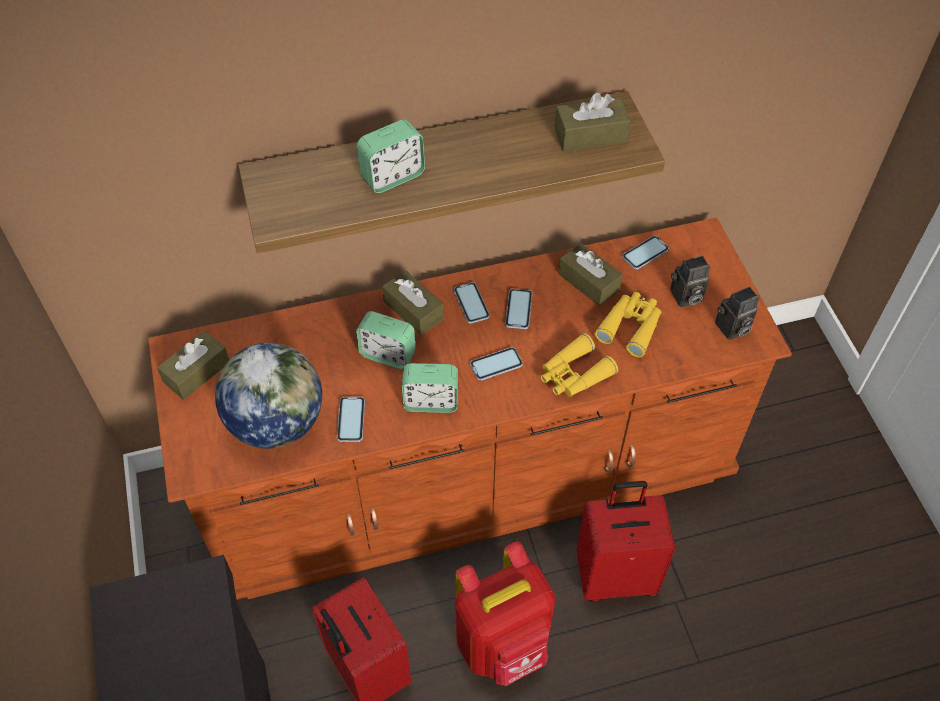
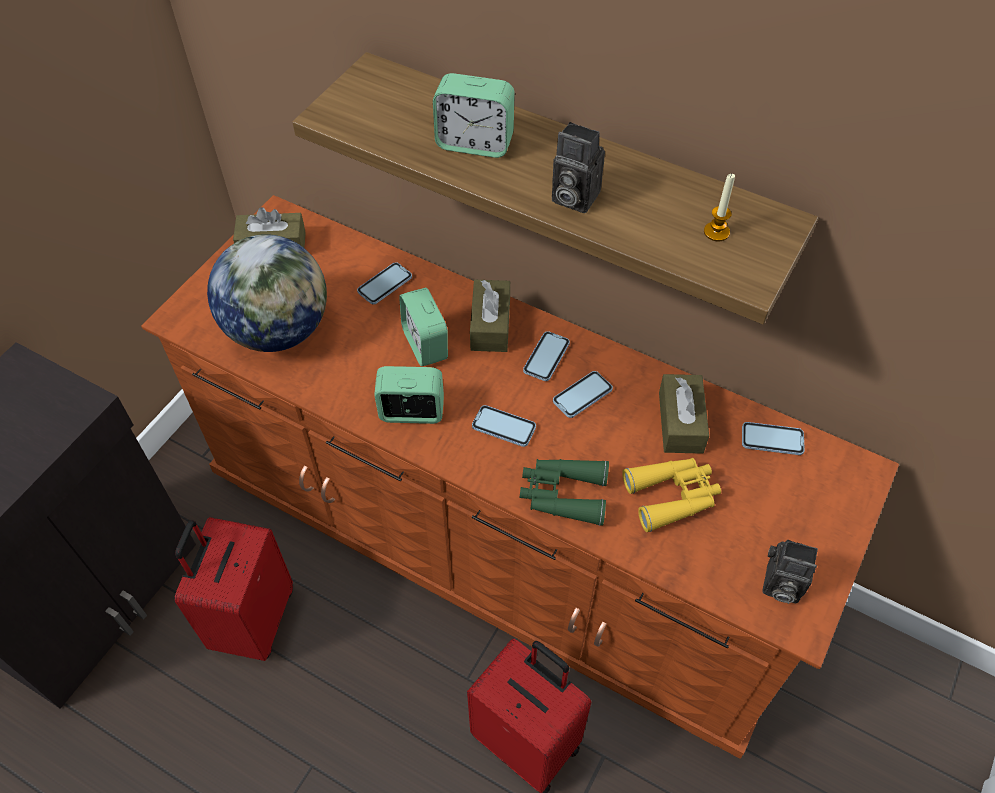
camera: 45 degrees right, 0 degrees up
phone [337,397,365,442] -> phone moved to [357,262,412,304]
alarm clock [402,363,458,413] -> alarm clock turned 135 degrees clockwise [374,366,444,424]
red backpack [455,542,555,686] -> none
yellow binoculars [541,333,618,397] -> green binoculars [520,459,609,526]
brown tissue box [554,93,631,152] -> candle [704,174,735,242]
camera [670,256,710,307] -> camera moved to [552,122,605,213]

